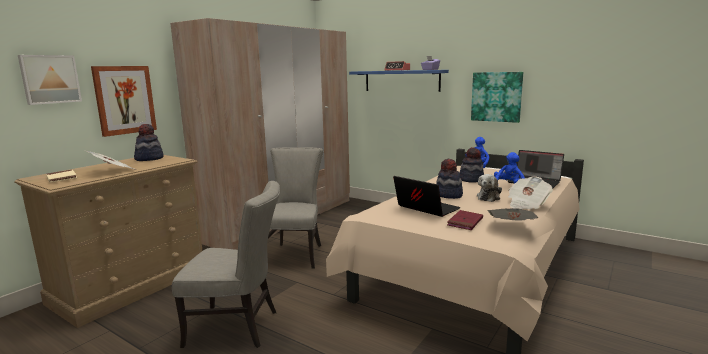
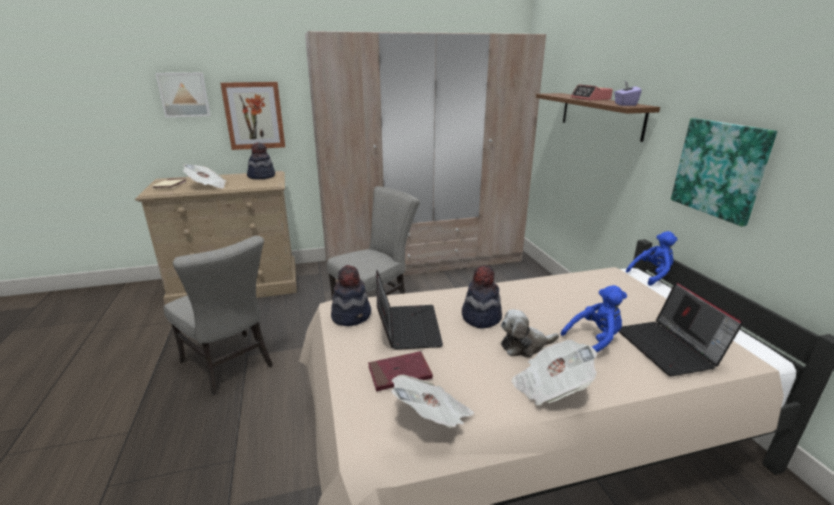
camera: 40 degrees right, 10 degrees up
blue shelf [349,70,449,92] -> brown shelf [536,93,660,142]
hat [460,147,484,183] -> hat moved to [331,265,371,326]

